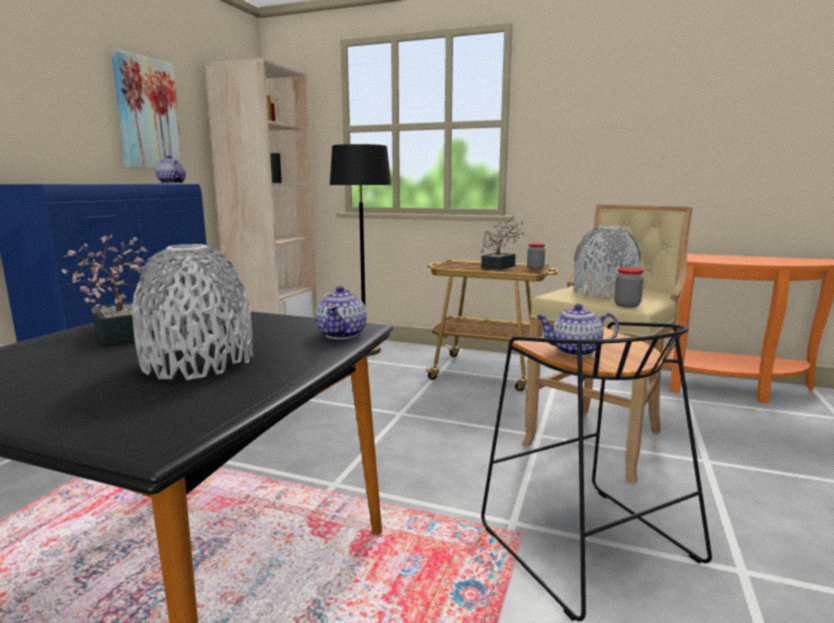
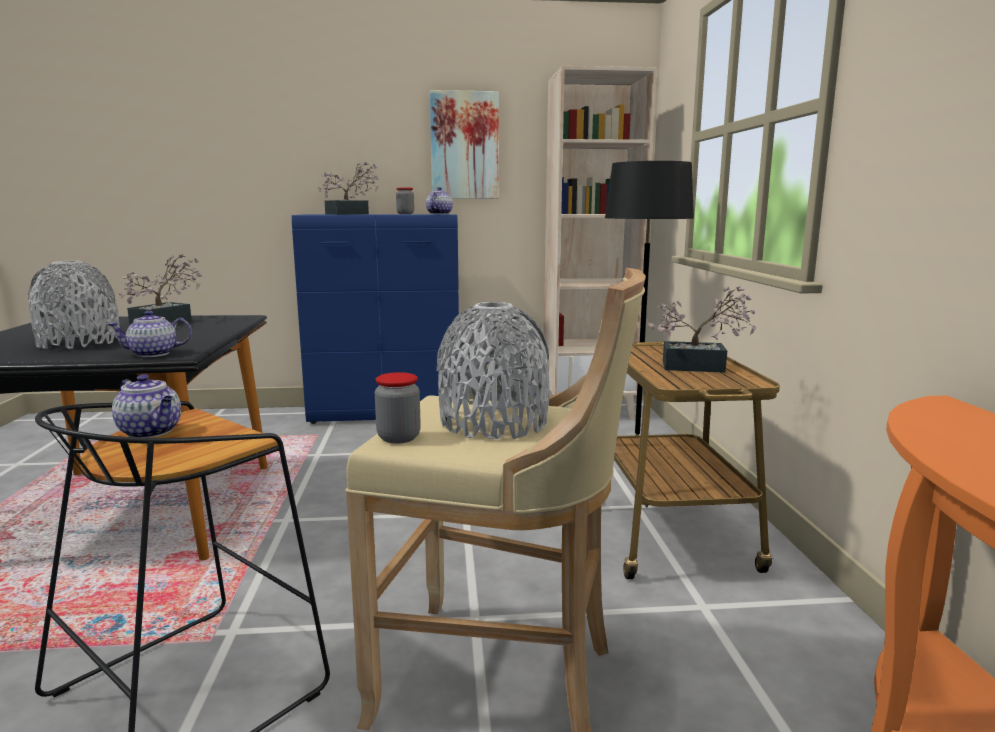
camera: 65 degrees right, 0 degrees up
jar [527,243,545,270] -> jar moved to [396,187,414,214]
teapot [537,304,619,356] -> teapot turned 150 degrees clockwise [112,374,181,438]
none -> potted plant [318,161,378,215]

